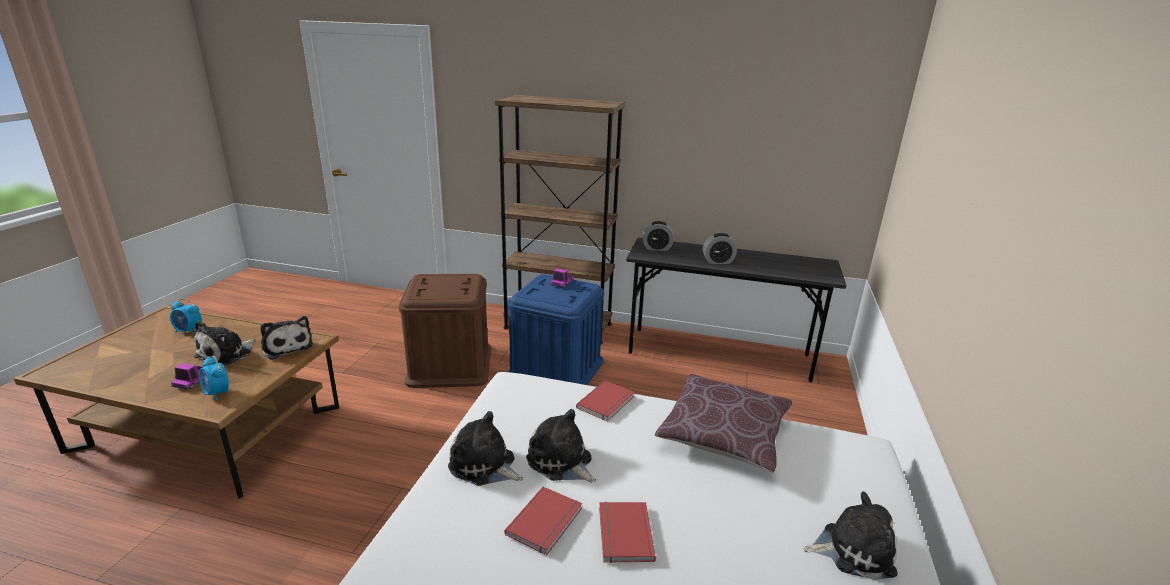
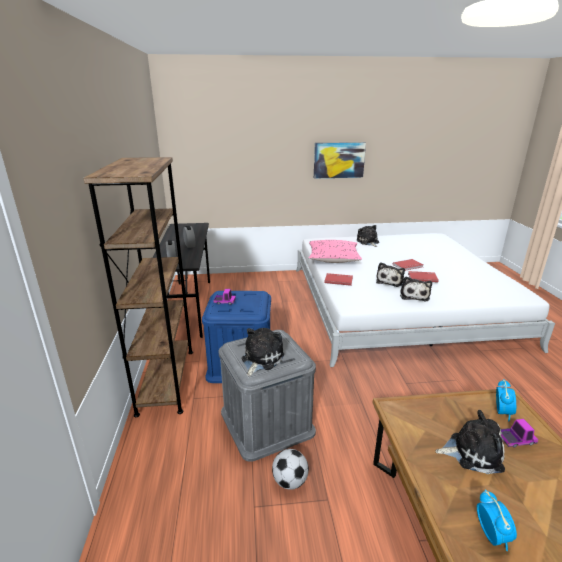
camera: 110 degrees left, 0 degrees up
plush toy [261,316,313,360] -> plush toy moved to [241,328,284,376]
brown storage box [399,274,491,388] -> grey storage box [218,330,316,462]
brown pillow [655,374,792,472] -> pink pillow [309,240,362,263]
none -> football [272,449,309,490]
none -> picture [314,142,366,179]

